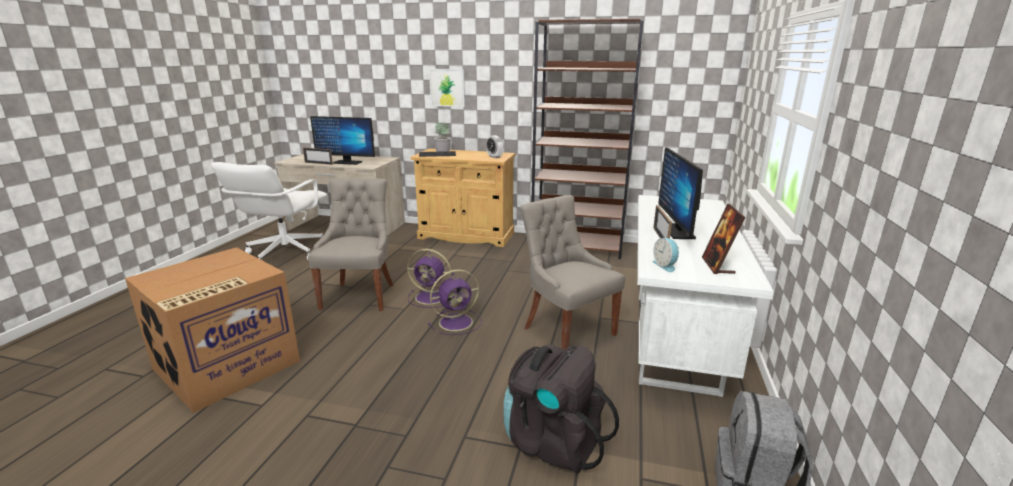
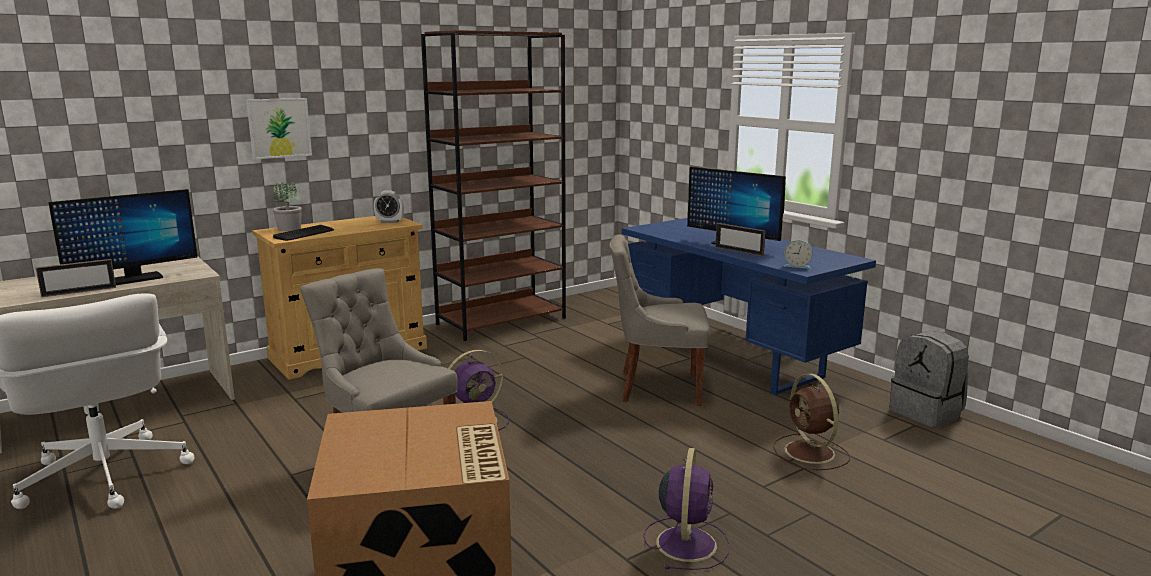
camera: 50 degrees left, 5 degrees down
purple fan [428,270,482,335] -> purple fan moved to [643,448,730,570]
black backpack [503,344,619,474] -> brown fan [773,374,850,470]
white desk [637,195,774,397] -> blue desk [622,218,876,395]
picture frame [702,204,746,274] -> none

